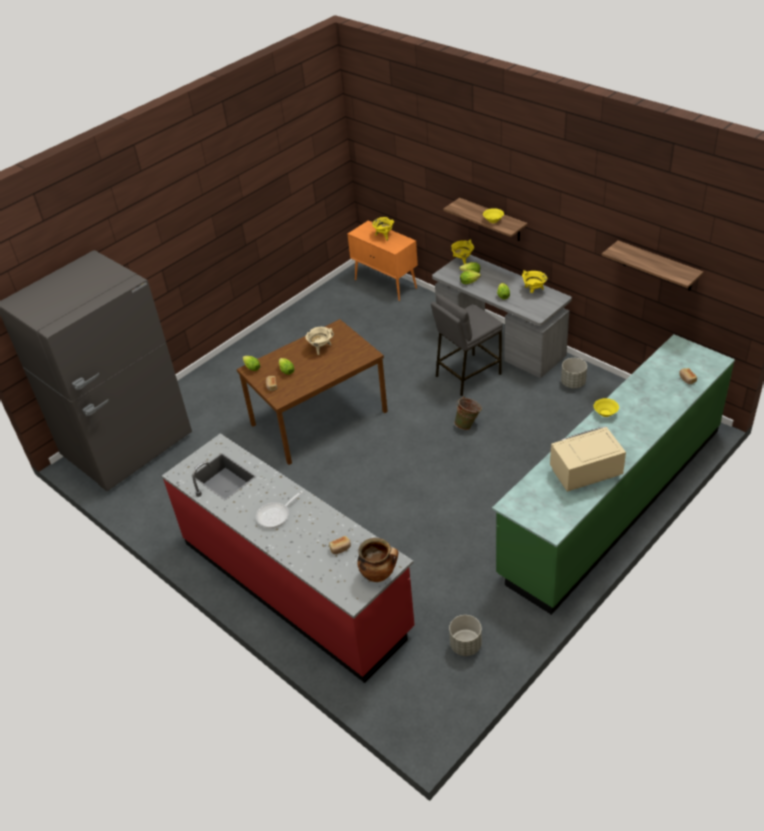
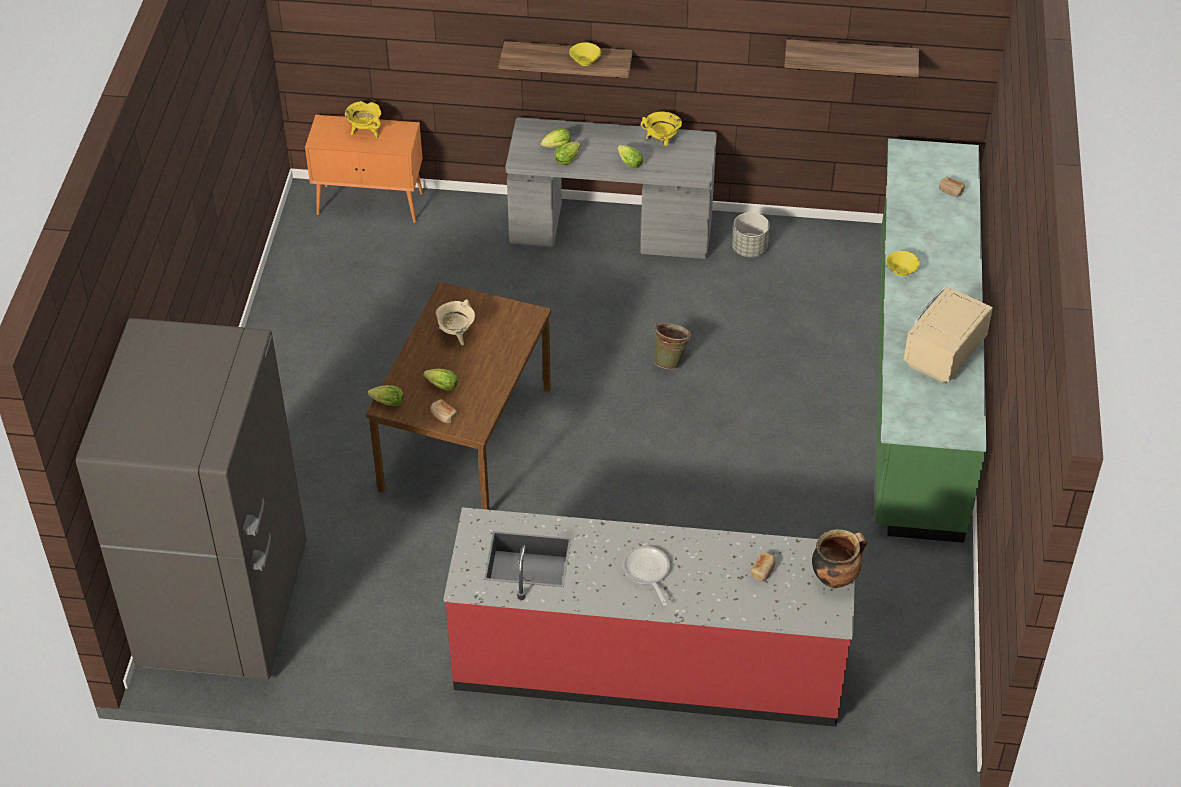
camera: 40 degrees left, 5 degrees up
frying pan [256,491,303,528] -> frying pan turned 150 degrees clockwise [622,546,670,606]
grey stool [431,294,503,396] -> none
grey planter [449,615,482,656] -> none
yellow cooking pot [451,240,474,264] -> none

